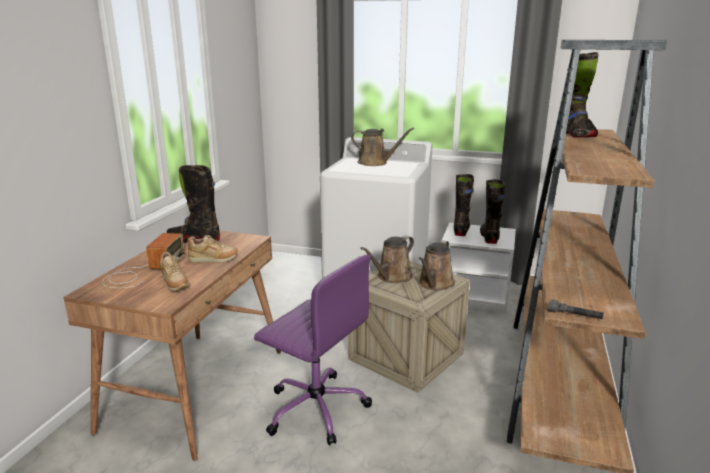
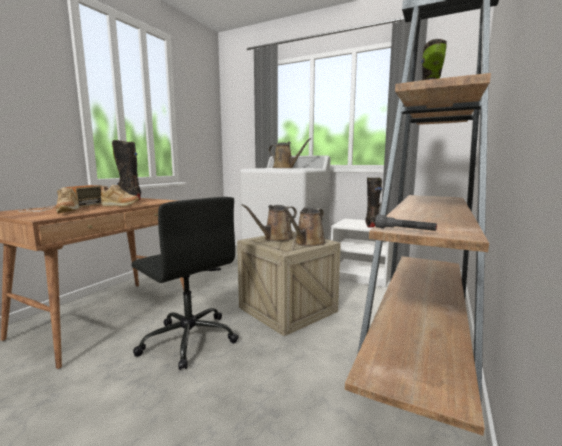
camera: 10 degrees right, 10 degrees down
purple office chair [254,255,372,446] -> black office chair [132,197,239,370]
black boot [454,174,474,236] -> none

